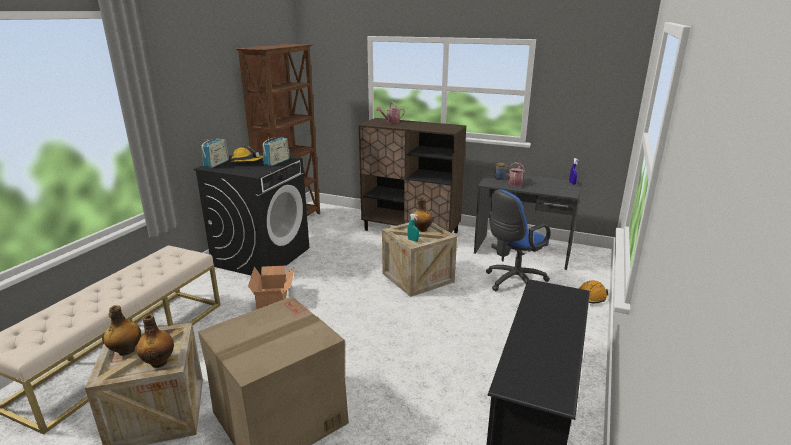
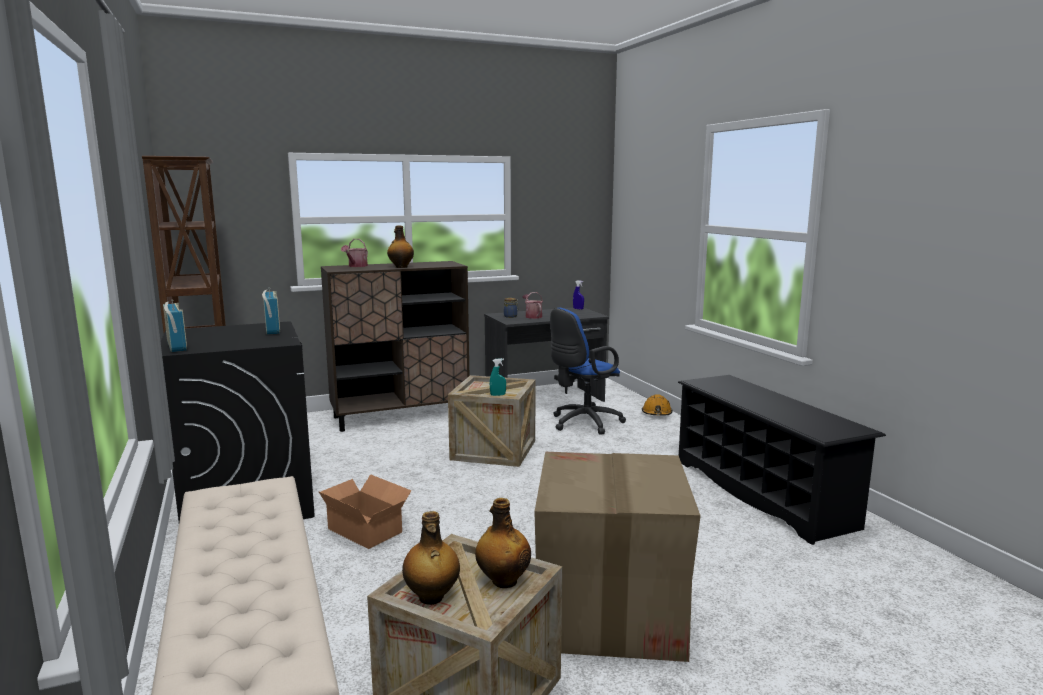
camera: 45 degrees left, 10 degrees down
hard hat [231,146,263,162] -> none
bottle [413,198,433,232] -> bottle moved to [387,225,414,268]
blue office chair [486,189,551,291] -> blue office chair turned 45 degrees clockwise [550,308,626,435]

